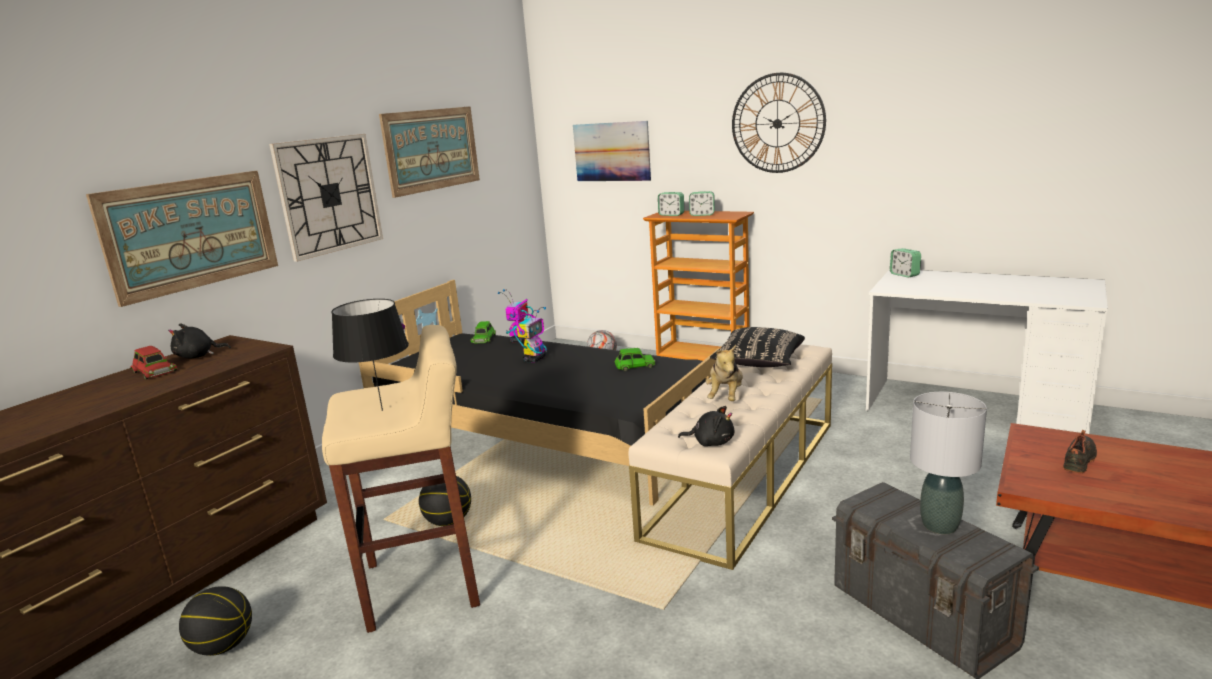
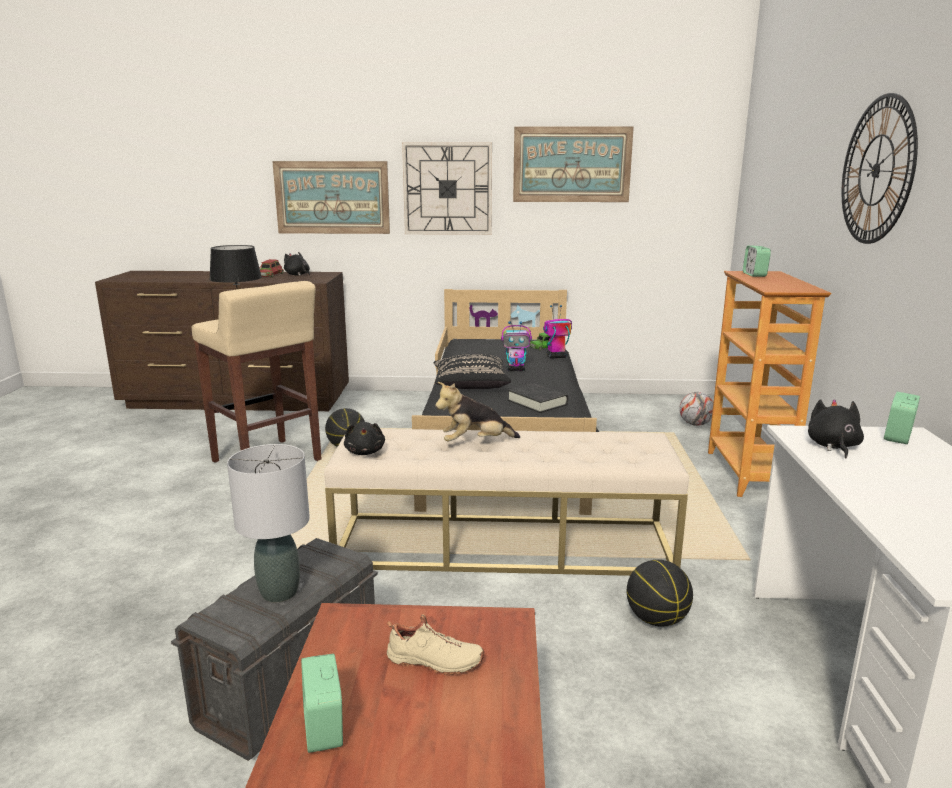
camera: 60 degrees right, 0 degrees up
basketball [179,586,252,656] -> basketball moved to [627,560,693,627]
picture [573,121,651,181] -> none
green toy car [614,348,655,371] -> black book [508,383,568,413]
alarm clock [689,191,715,216] -> alarm clock moved to [301,654,343,753]
black pillow [710,327,805,367] -> black pillow moved to [433,354,511,389]
black shoe [1063,430,1097,473] -> beige shoe [387,614,484,675]
none -> black plush toy [808,399,864,458]

